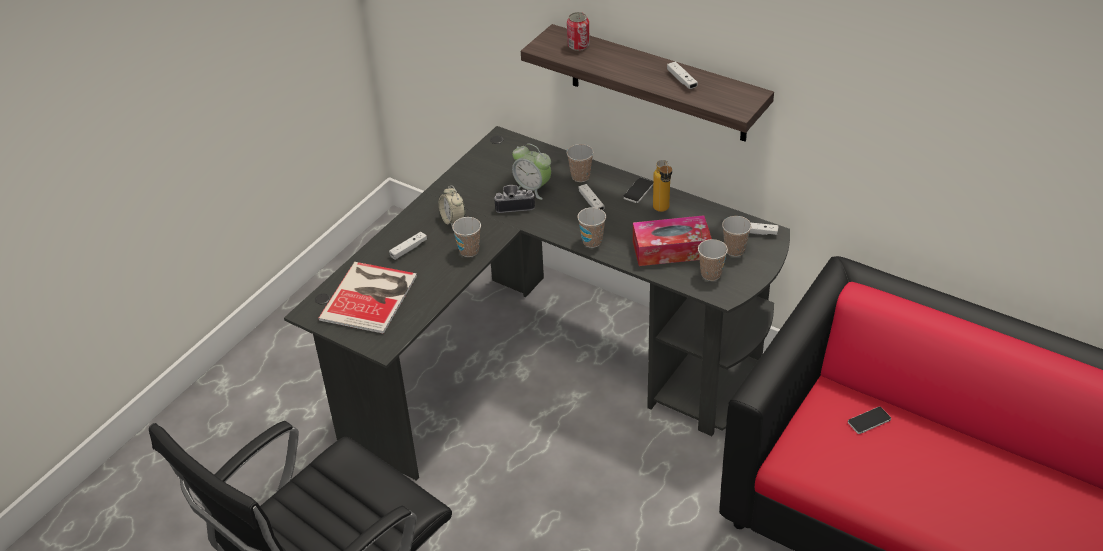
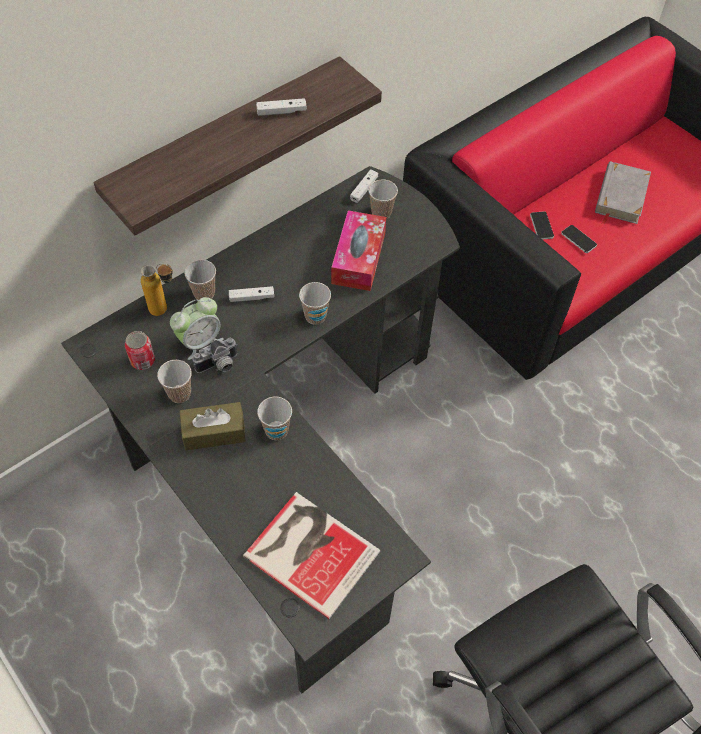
camera: 75 degrees left, 15 degrees up
white game controller [389,232,427,260] -> none
alarm clock [439,185,465,226] -> brown tissue box [180,402,246,451]
camera [494,185,535,213] -> camera turned 135 degrees counterclockwise [192,338,238,373]
can [567,12,590,51] -> can moved to [125,331,155,370]
phone [623,178,653,203] -> phone moved to [561,225,597,253]
bottle [653,160,672,212] -> bottle moved to [140,264,173,316]
cup [698,239,728,281] -> cup moved to [157,360,192,403]
none -> grey book [595,161,651,224]

